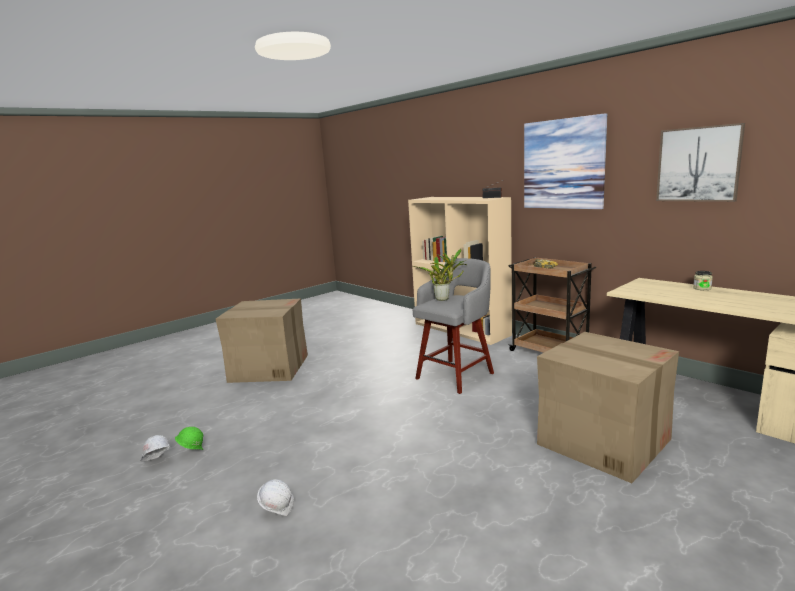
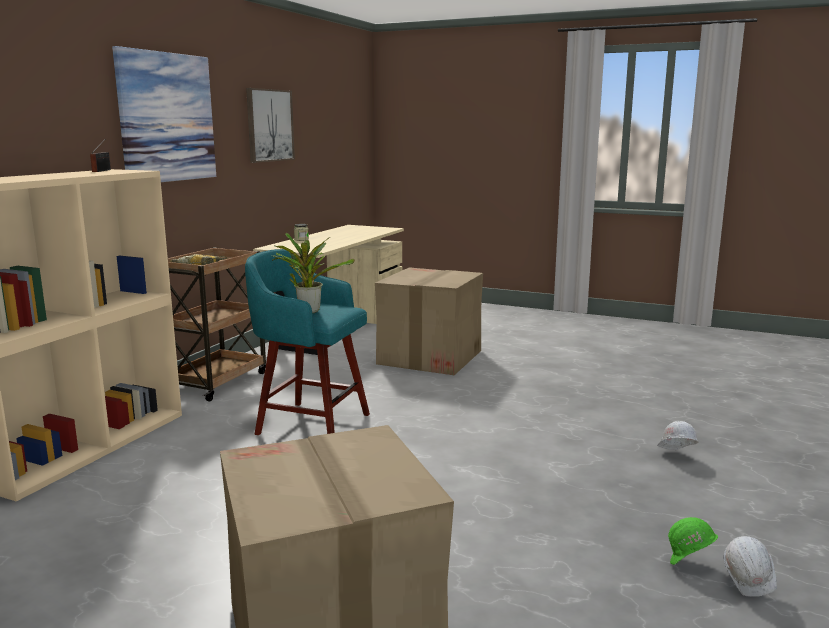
camera: 115 degrees left, 0 degrees up
grey stool [412,258,494,394] -> turquoise stool [245,249,370,435]

